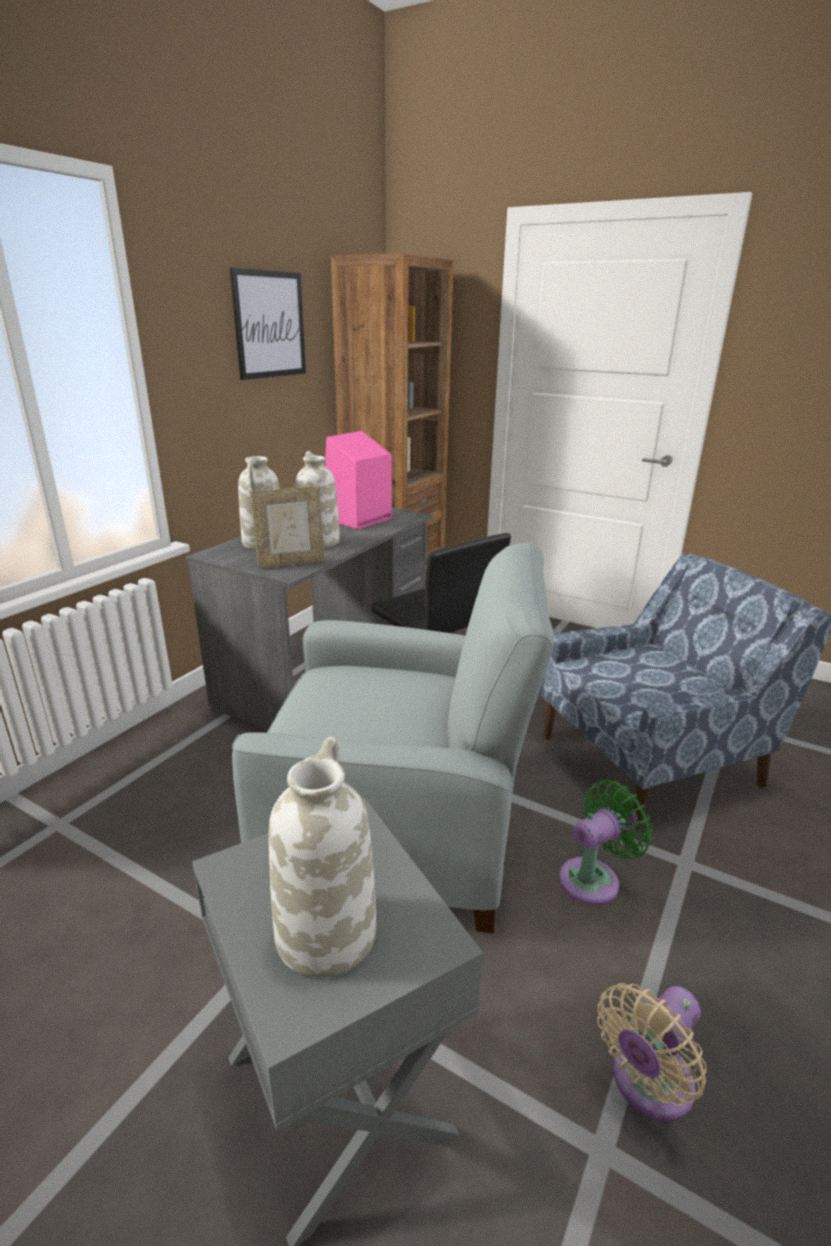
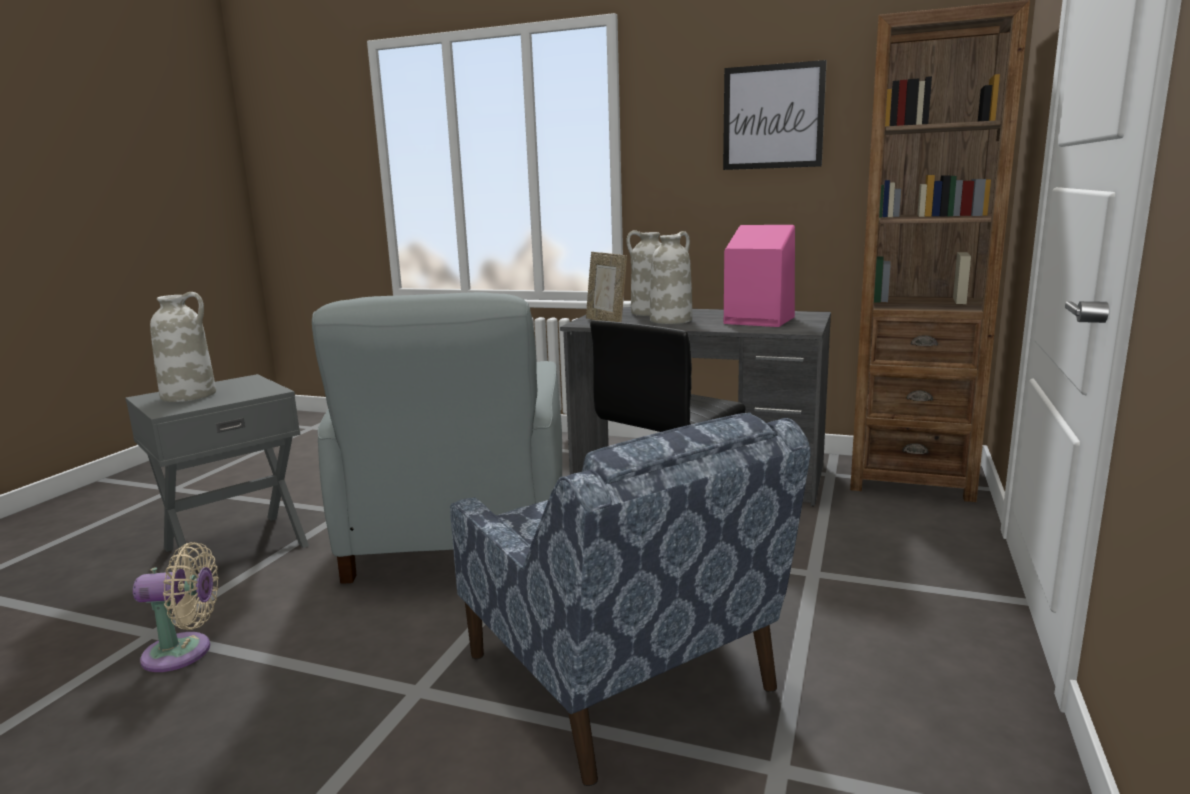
camera: 80 degrees right, 10 degrees down
green fan [559,780,652,905] -> none
beige fan [597,983,707,1122] -> beige fan turned 135 degrees clockwise [133,542,219,672]

